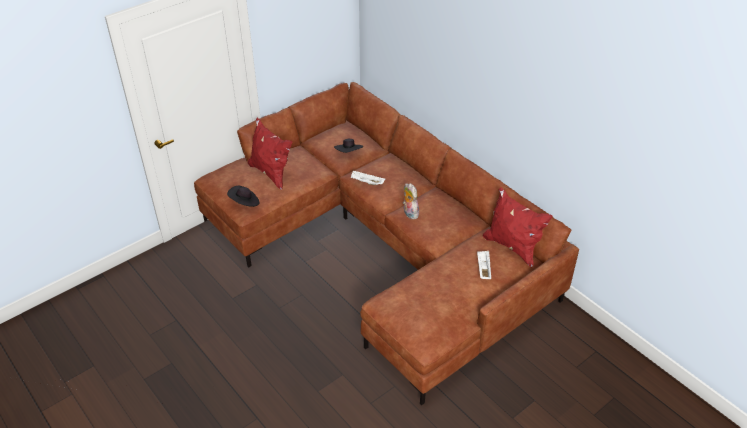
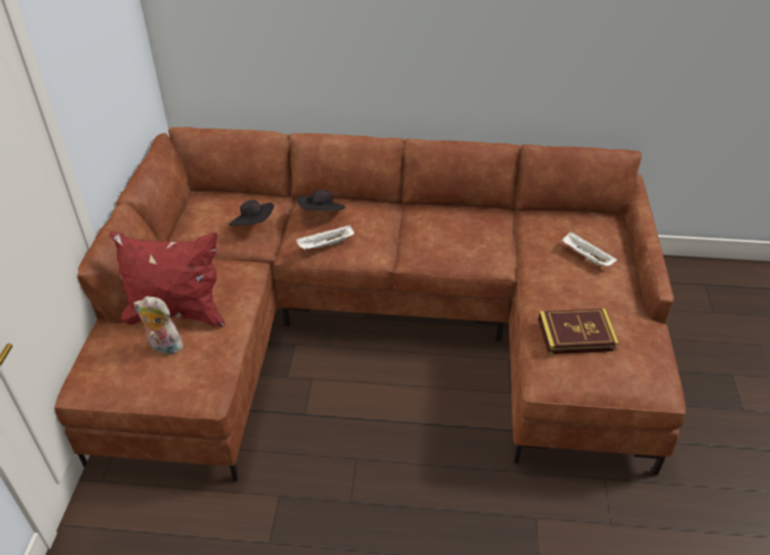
camera: 45 degrees left, 0 degrees up
black hat [227,186,259,207] -> black hat moved to [297,190,345,211]
plush toy [403,183,419,219] -> plush toy moved to [134,296,183,355]
red pillow [483,188,552,268] -> none
none -> book [538,309,619,354]

